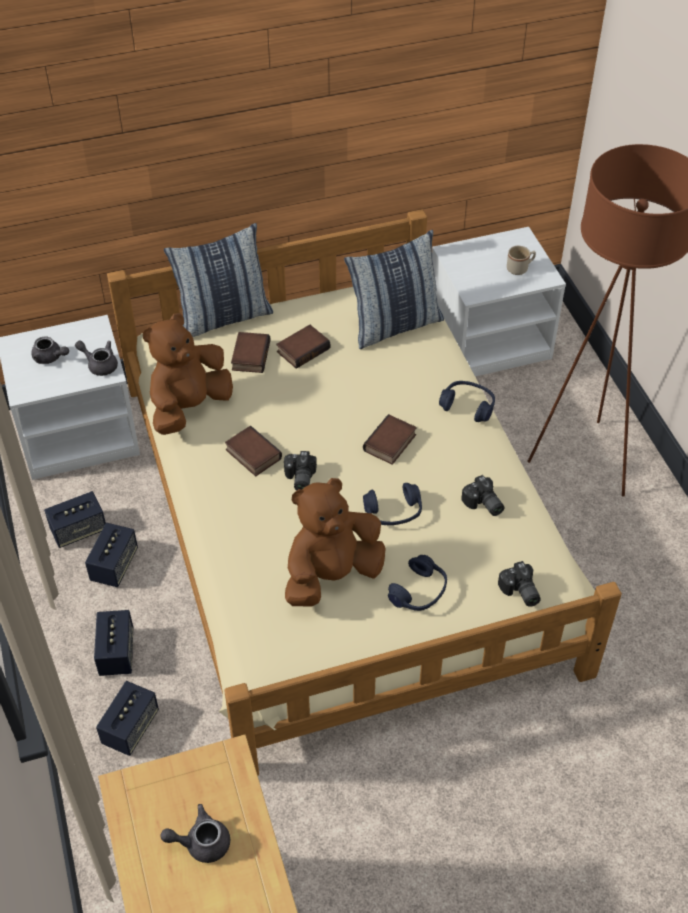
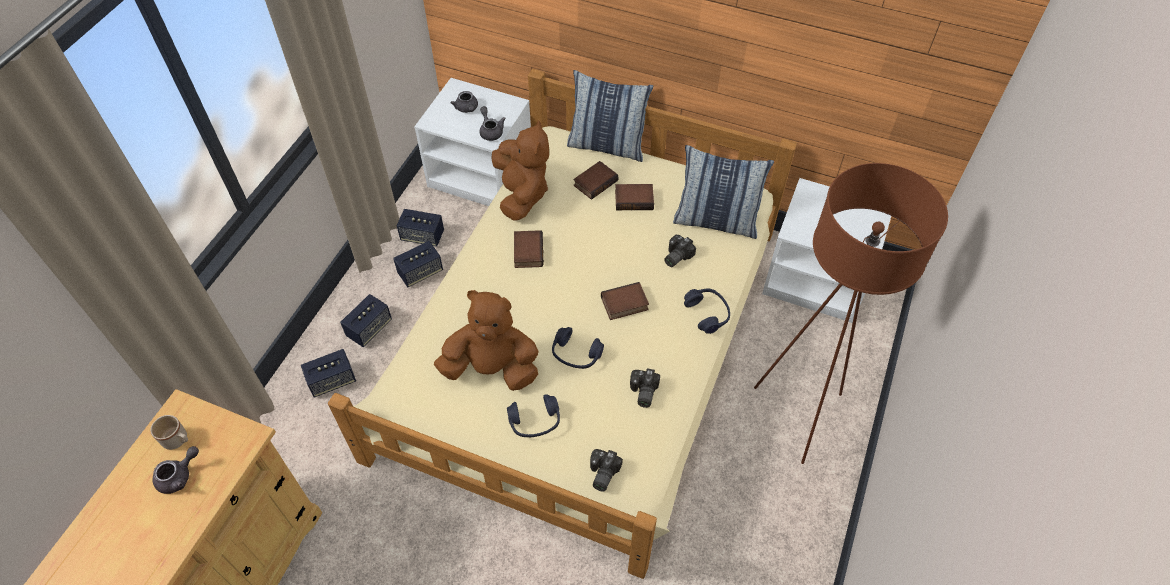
camera: 40 degrees right, 5 degrees up
brown plush toy [143,313,233,435] -> brown plush toy turned 90 degrees clockwise [491,120,549,221]
grey teapot [160,804,230,863] -> grey teapot turned 105 degrees clockwise [153,446,199,494]
camera [284,451,317,491] -> camera moved to [664,235,696,267]
beige mug [507,246,536,275] -> beige mug moved to [150,415,188,450]

